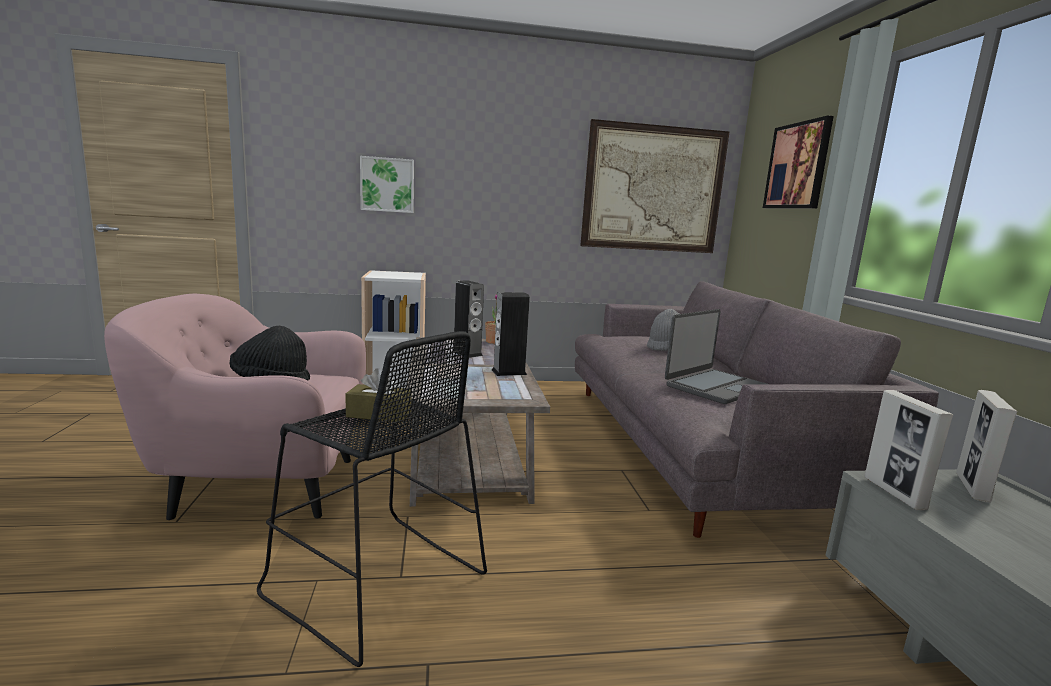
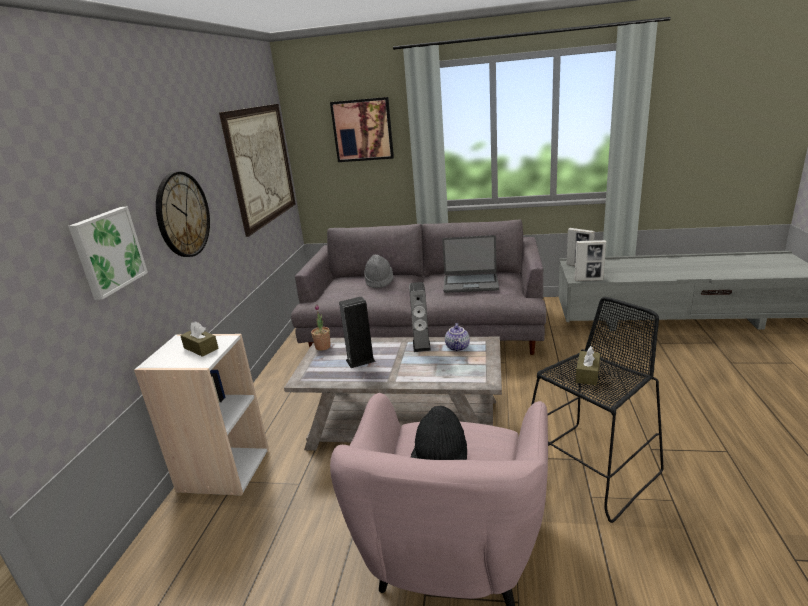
camera: 70 degrees left, 10 degrees up
laptop [665,309,767,404] -> laptop turned 120 degrees clockwise [442,235,499,293]
none -> wall clock [156,172,210,257]
none -> brown tissue box [180,321,219,357]
none -> teapot [445,323,470,351]

